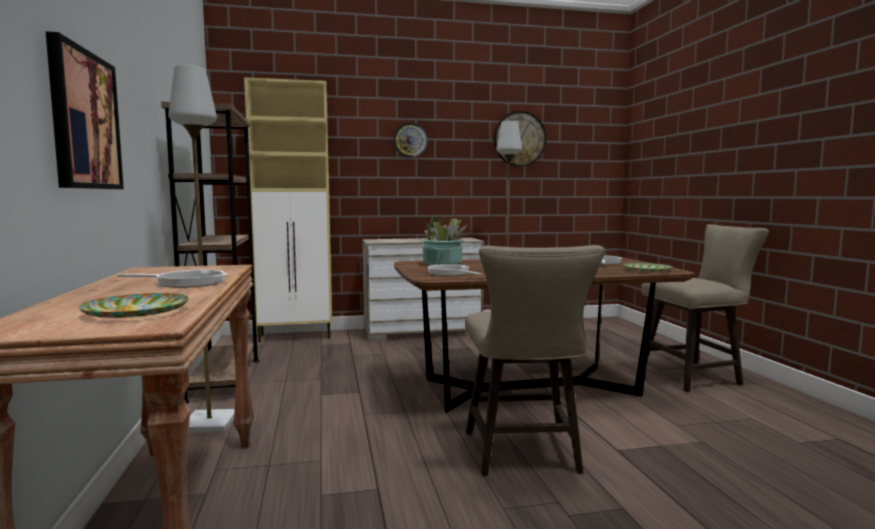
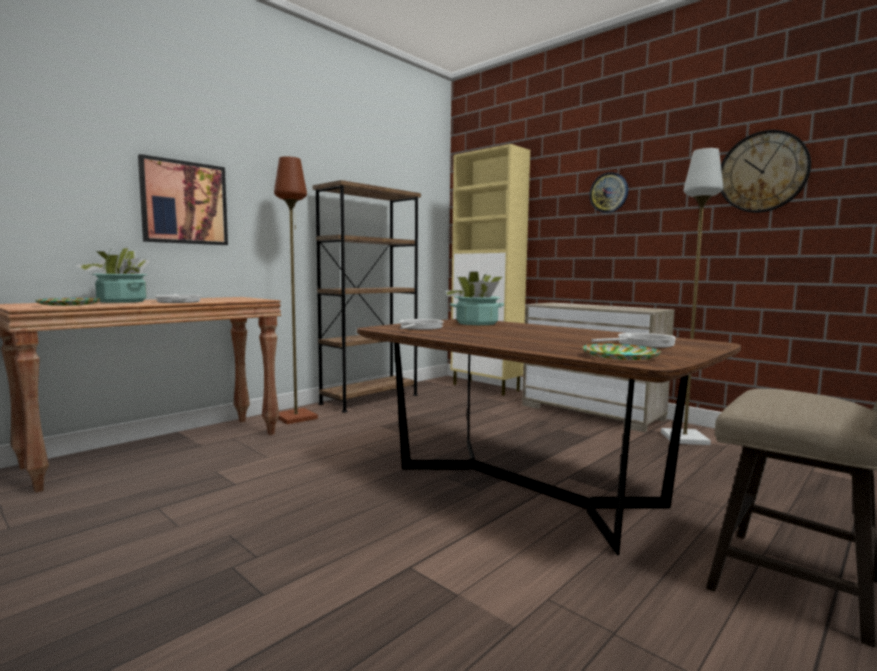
camera: 55 degrees right, 0 degrees up
grey floor lamp [168,65,235,433] -> brown floor lamp [274,156,318,424]
beige stool [465,245,605,476] -> none
none -> potted plant [76,247,150,303]

